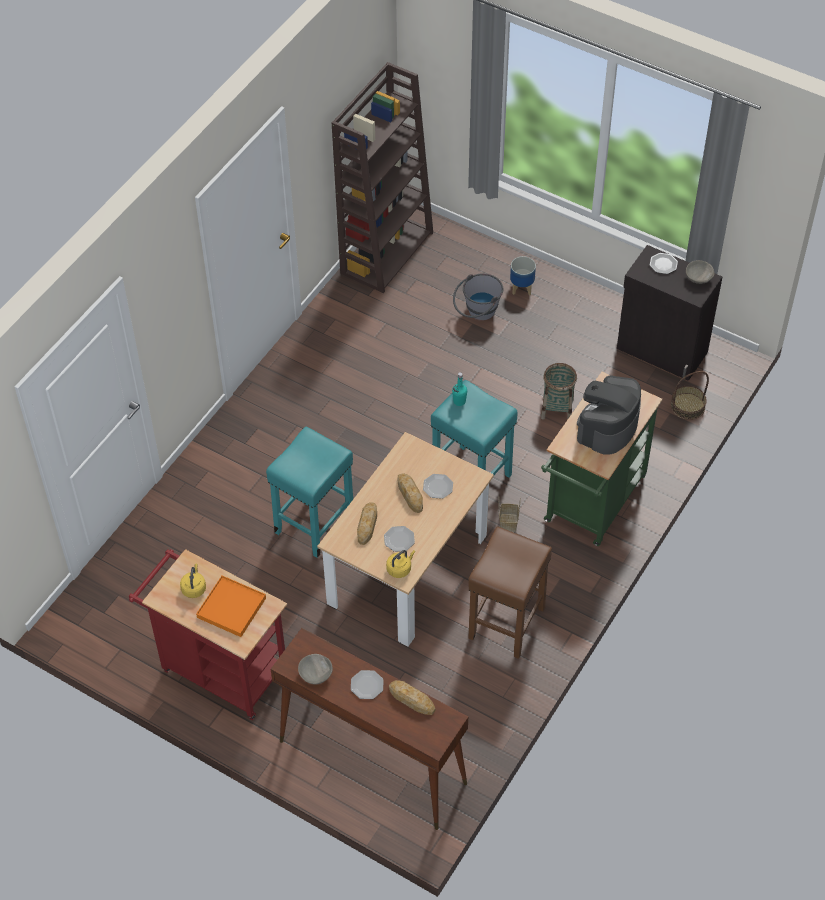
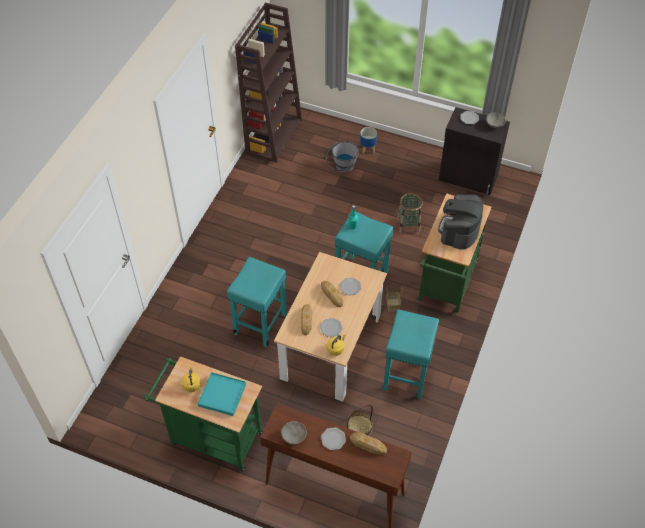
camera: 10 degrees left, 0 degrees up
red cart [129,549,287,720] -> green cart [144,356,263,472]
orange tray [196,576,266,637] -> turquoise tray [198,372,246,416]
brown stool [468,527,552,659] -> turquoise stool [383,309,439,399]
basket [671,371,709,420] -> basket moved to [346,404,373,436]

